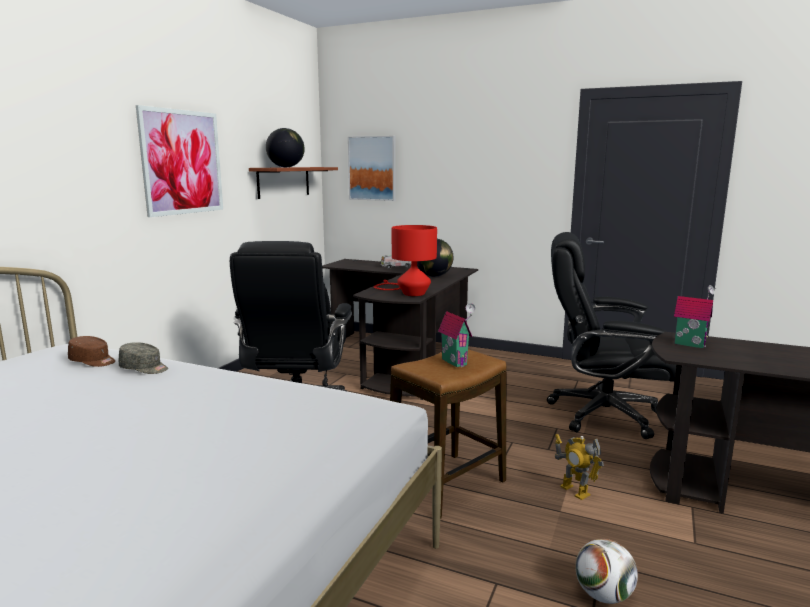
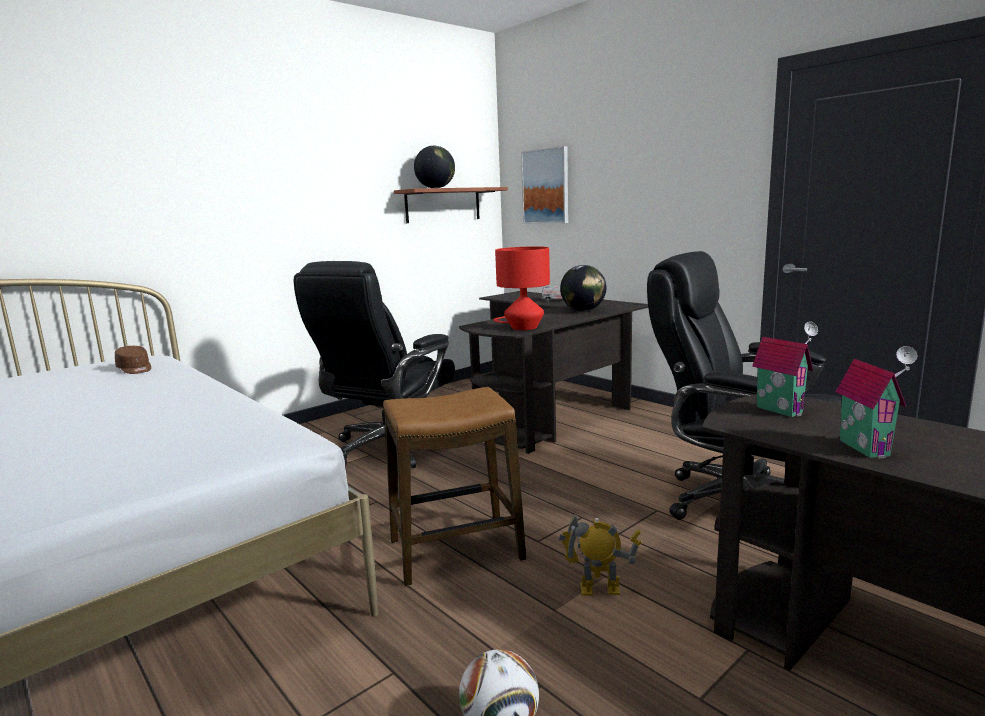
camera: 25 degrees right, 0 degrees up
grey cap [119,342,168,374] -> none
picture [136,105,223,217] -> none
toy house [438,303,476,367] -> toy house moved to [836,346,917,459]
toy robot [555,434,604,500] -> toy robot turned 105 degrees clockwise [559,514,642,595]

